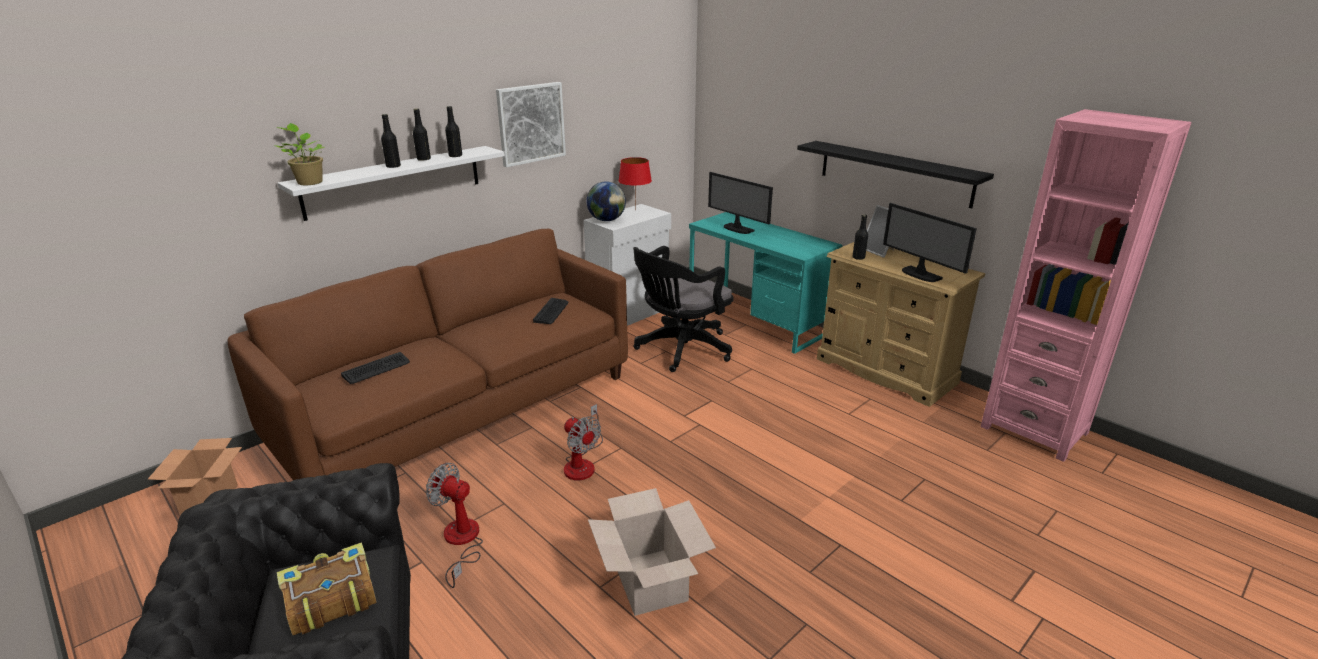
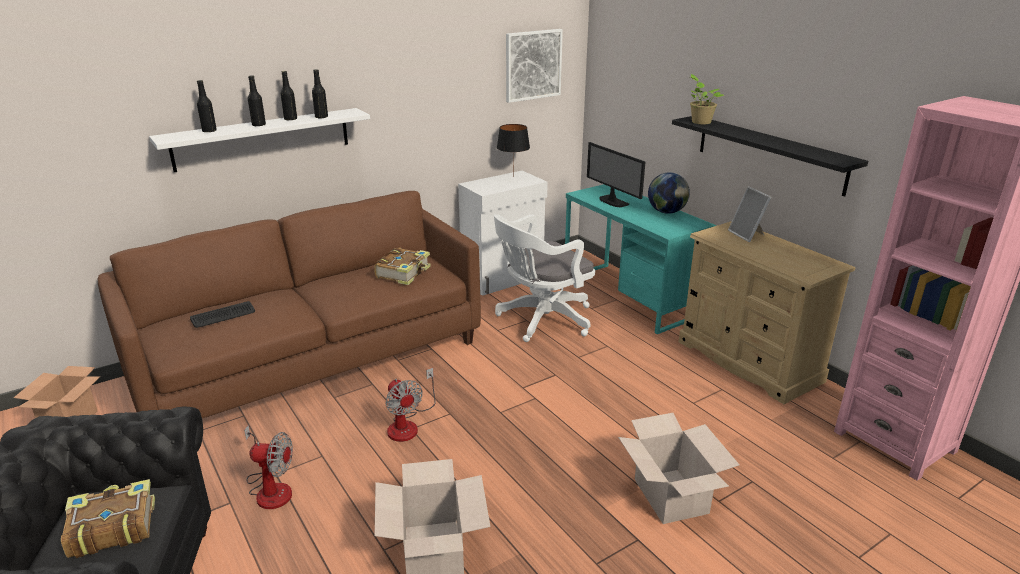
camera: 10 degrees right, 0 degrees up
potted plant [274,123,324,185] -> potted plant moved to [690,74,724,125]
fan [426,463,483,588] -> fan turned 150 degrees clockwise [244,426,293,509]
picture [496,82,566,167] -> picture moved to [506,29,563,103]
keyboard [533,298,568,324] -> book [374,247,431,285]
globe [586,181,626,221] -> globe moved to [648,172,690,214]
red table lamp [618,157,652,210] -> black table lamp [497,124,530,177]
black office chair [633,246,734,372] -> white office chair [494,214,595,342]
black bottle [852,214,868,260] -> black bottle moved to [197,80,217,133]
monitor [883,203,977,282] -> none
none -> cardboard box [618,413,739,524]

